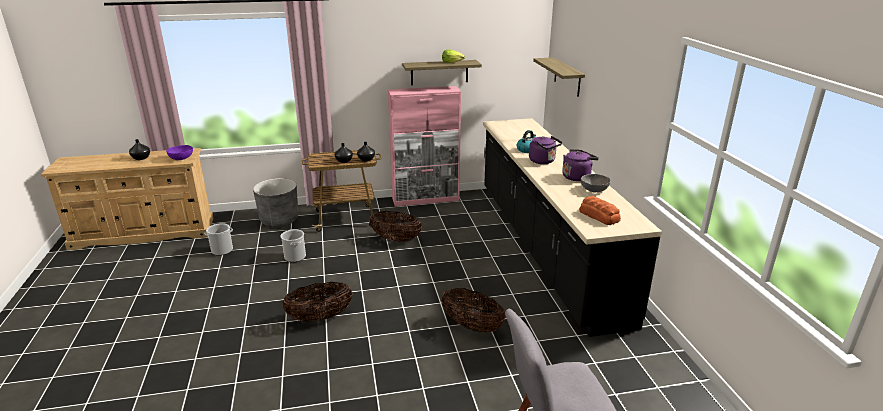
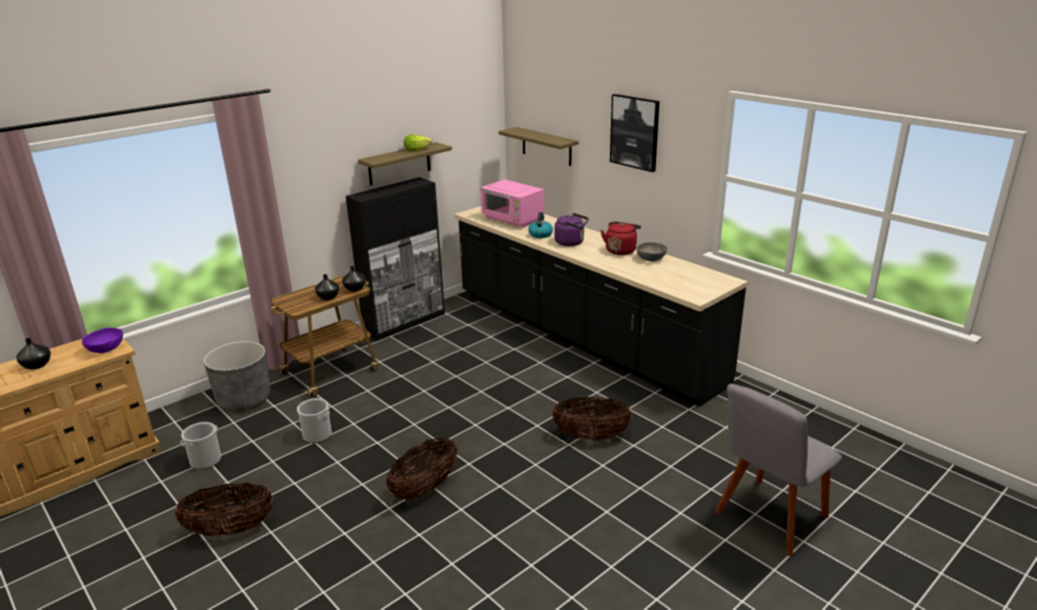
camera: 30 degrees left, 0 degrees up
basket [369,211,422,242] -> basket moved to [175,483,273,536]
pink cabinet [388,86,461,206] -> black cabinet [346,177,445,341]
purple kettle [562,149,599,181] -> red kettle [601,221,641,255]
bread [579,196,621,225] -> none
none -> pink microwave [480,179,544,228]
none -> picture [610,94,660,172]

